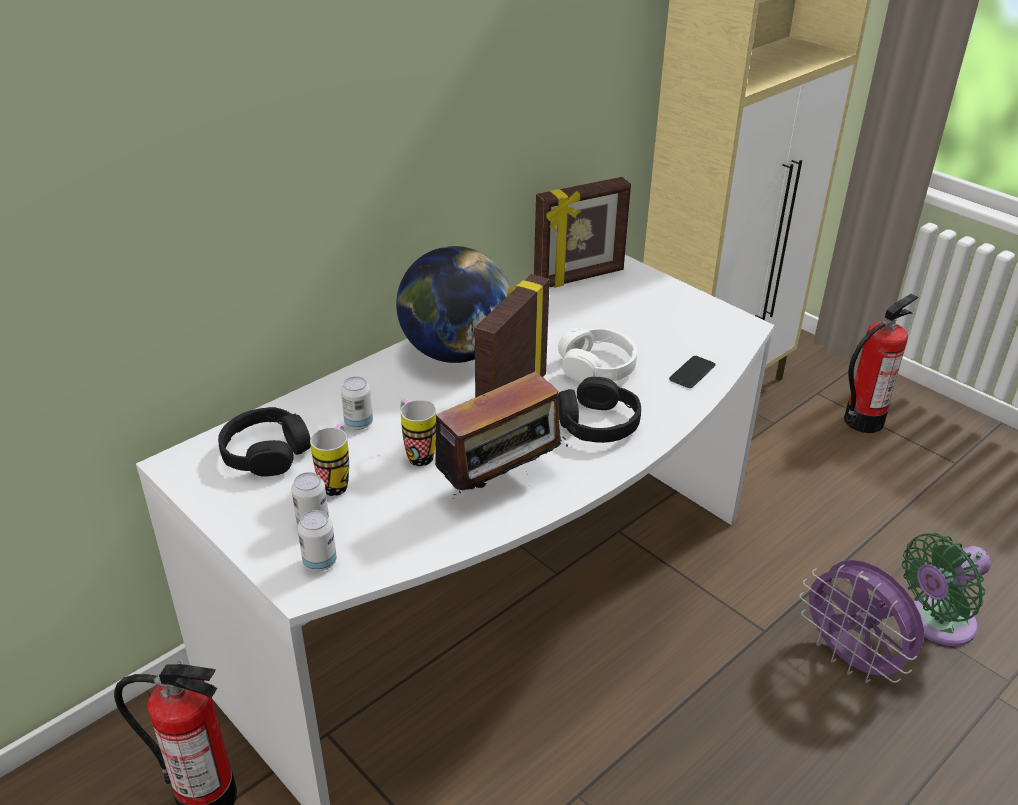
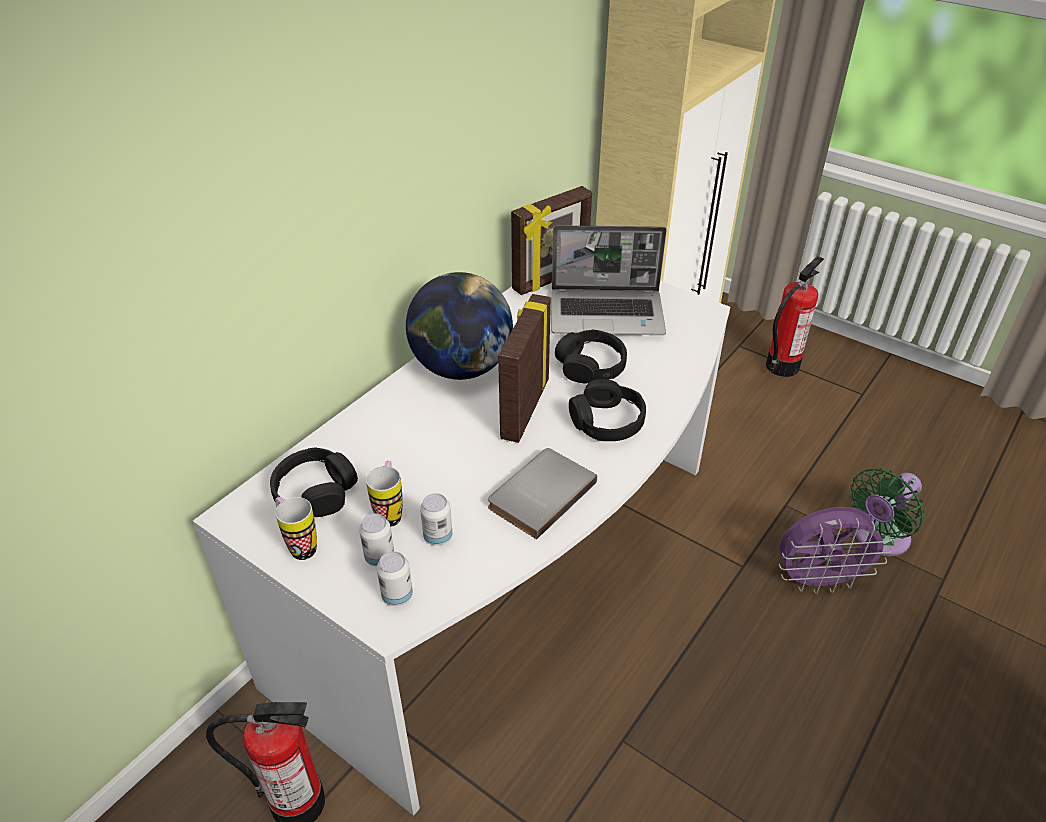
camera: 10 degrees left, 5 degrees up
can [341,377,373,430] -> can moved to [420,493,452,545]
mug [400,399,436,466] -> mug moved to [275,496,317,560]
radio [435,371,568,499] -> grey book [488,448,597,539]
white headphones [558,328,637,382] -> black headphones [555,330,627,384]
phone [669,356,715,388] -> none
purple fan [799,560,924,683] -> purple fan turned 45 degrees counterclockwise [778,507,892,594]
none -> laptop [551,225,666,335]

